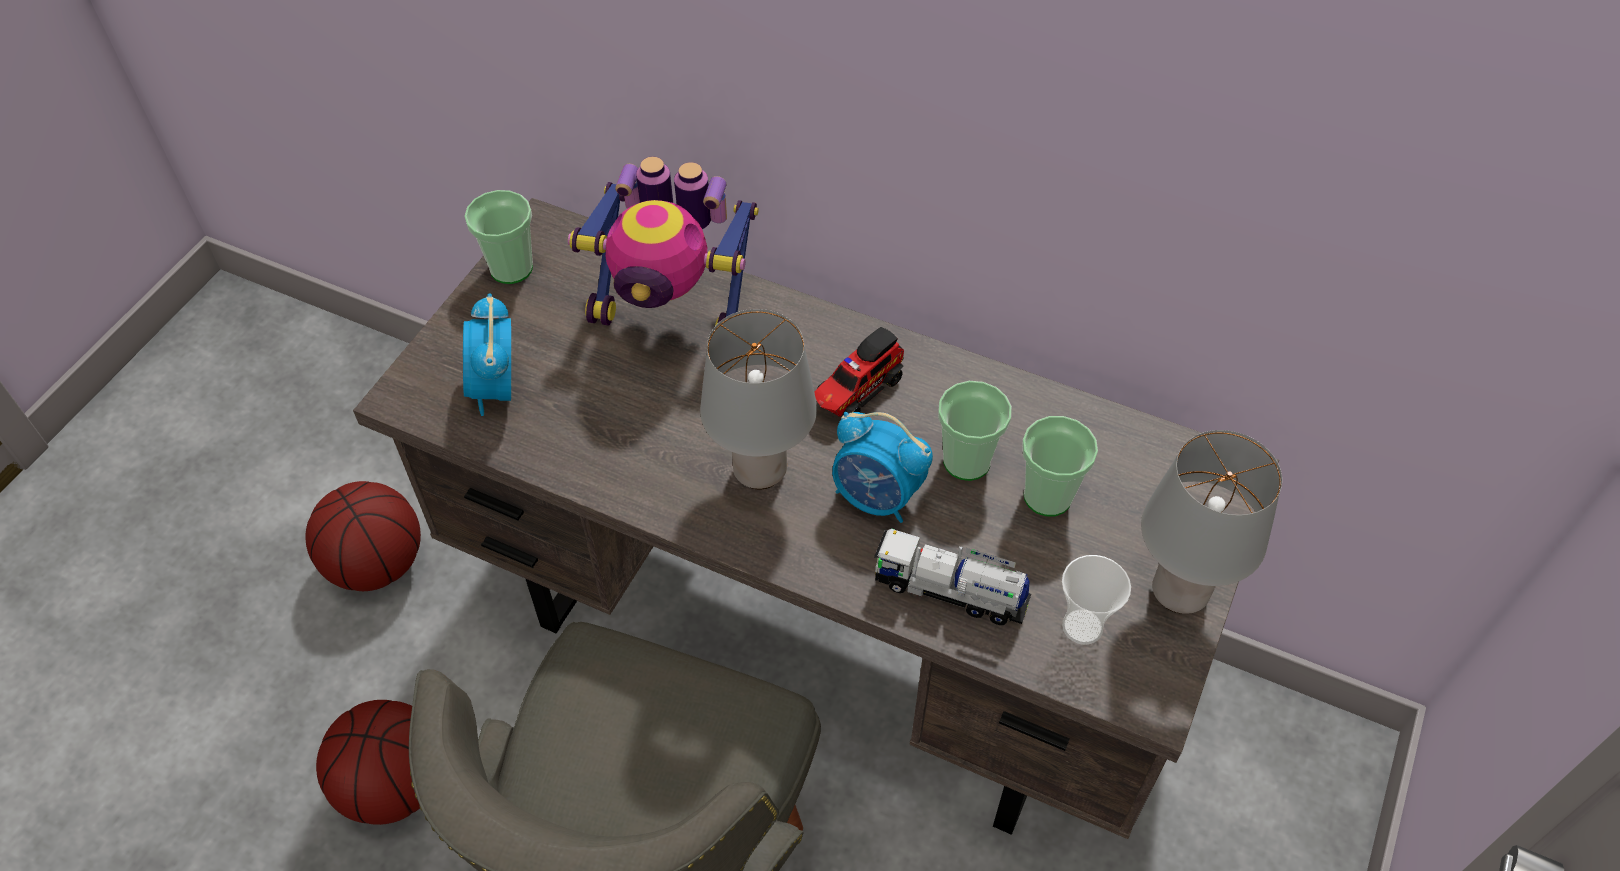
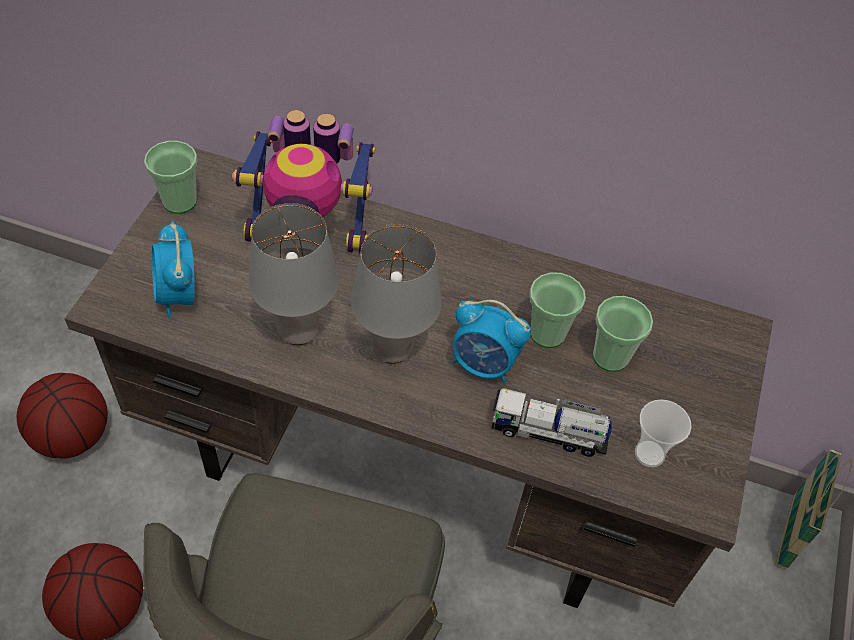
camera: 10 degrees left, 0 degrees up
toy truck [814,327,904,417] -> none
grey table lamp [1141,430,1282,614] -> grey table lamp moved to [248,203,339,345]
none -> basket [776,448,852,569]

